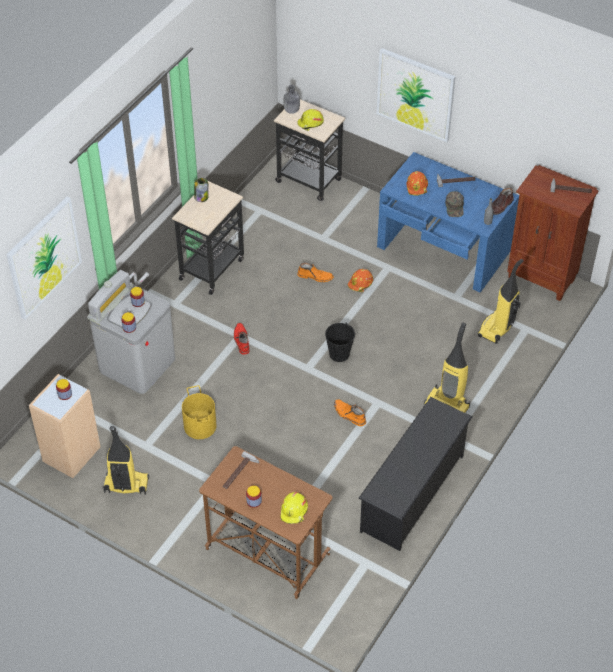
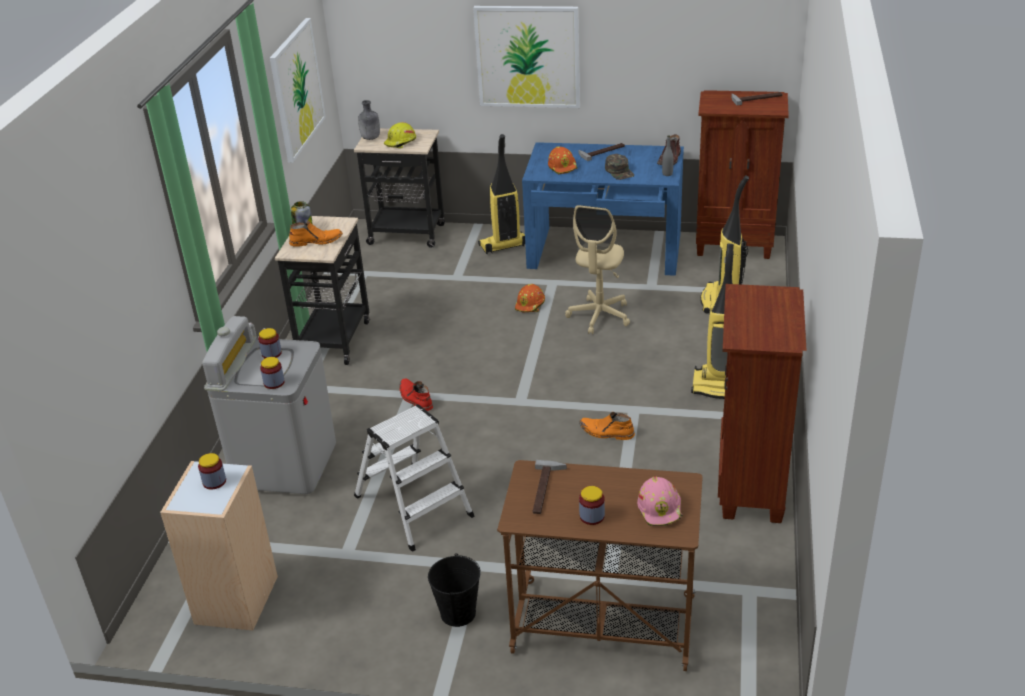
camera: 20 degrees left, 15 degrees down
picture [6,197,82,320] -> picture moved to [270,18,326,163]
vacuum cleaner [103,426,149,495] -> vacuum cleaner moved to [478,134,525,254]
yellow bucket [182,385,216,439] -> white step ladder [354,404,474,552]
yellow hard hat [281,492,308,524] -> pink hard hat [637,477,683,526]
orange boot [297,262,334,282] -> orange boot moved to [289,221,343,247]
black bucket [325,323,355,362] -> black bucket moved to [428,553,481,627]
black shoe rack [359,397,472,551] -> brown cabinet [718,284,807,523]
none -> beige office chair [565,205,630,334]

